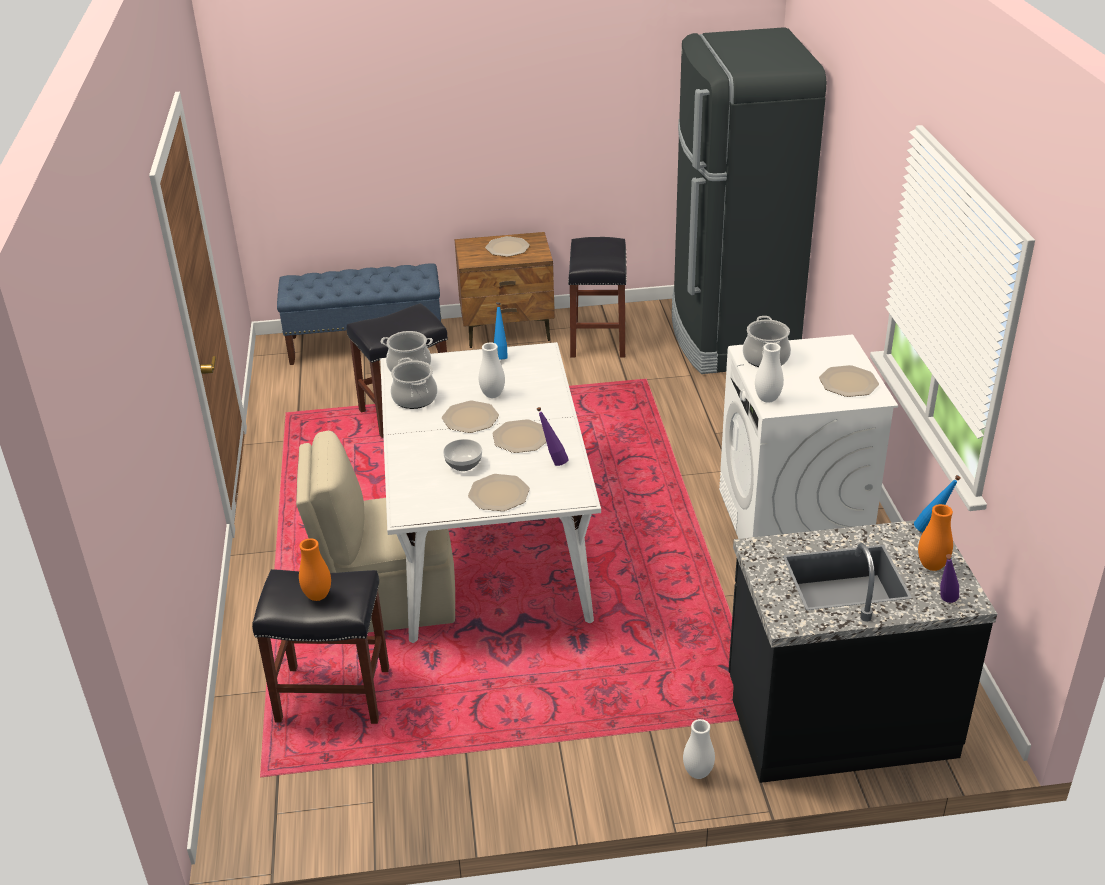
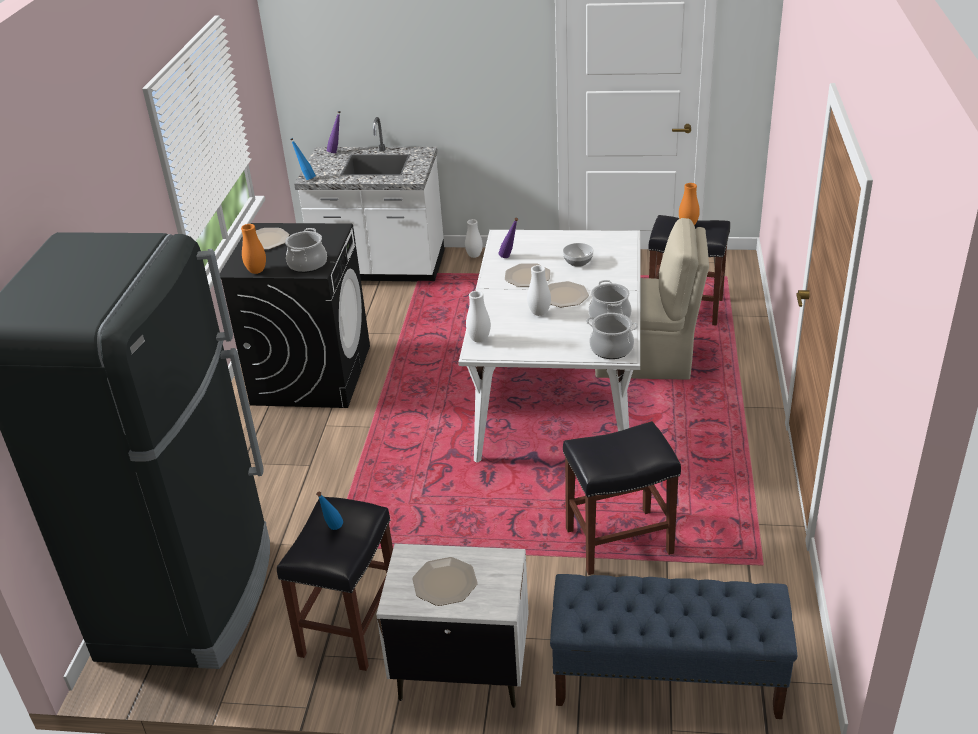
camera: 165 degrees left, 0 degrees up
brown nightstand [454,232,555,348] -> white nightstand [376,544,529,708]
plate [468,474,530,511] -> none
blue bottle [494,303,508,359] -> blue bottle moved to [316,491,343,530]
white washing machine [719,334,898,539] -> black washing machine [220,223,370,408]
black counter [728,520,997,783] -> white counter [294,117,444,281]
white vase [755,343,784,403] -> white vase moved to [466,291,491,342]
orange vase [918,504,953,571] -> orange vase moved to [241,224,266,274]

